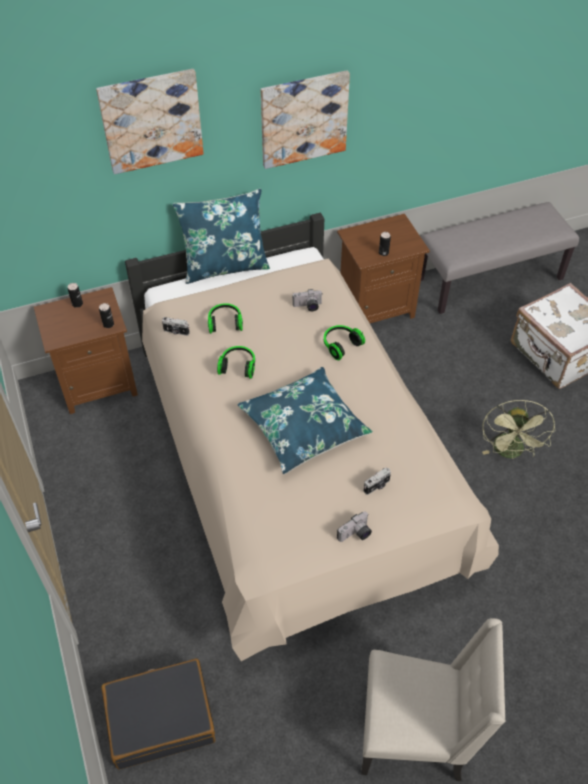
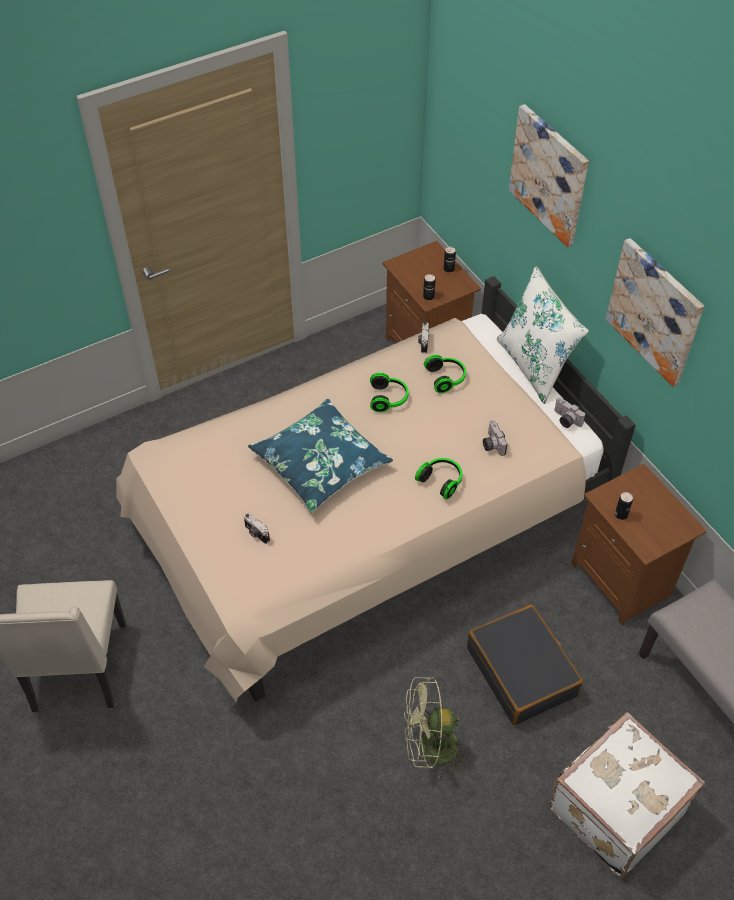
camera: 80 degrees right, 0 degrees up
black suitcase [101,659,215,769] -> black suitcase moved to [467,604,583,725]
blue pillow [173,189,270,284] -> white pillow [497,266,589,404]
camera [337,512,372,542] -> camera moved to [555,397,586,428]

